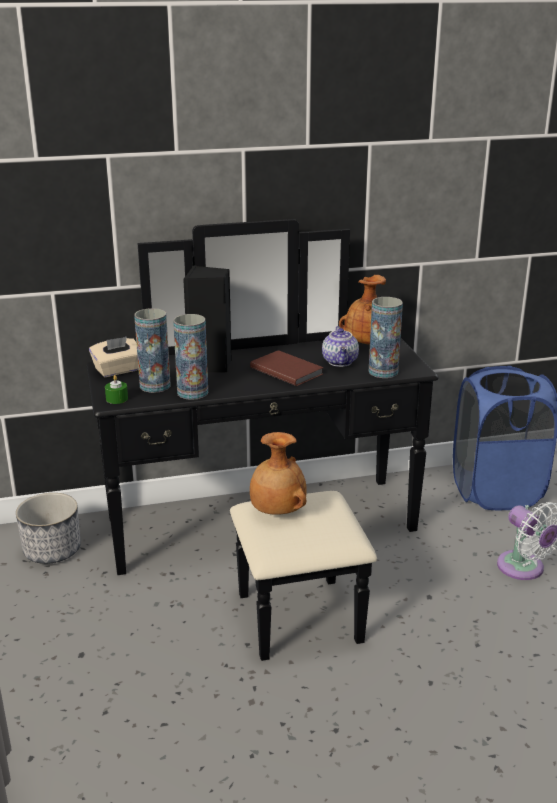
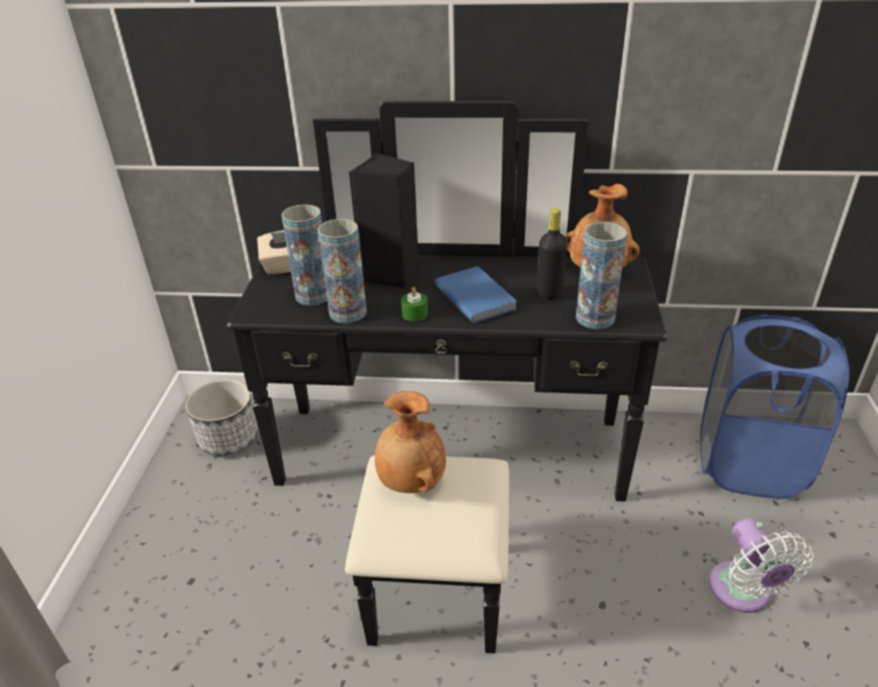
camera: 20 degrees right, 10 degrees up
green candle [105,375,128,404] -> green candle moved to [401,287,428,321]
brown book [250,350,324,386] -> blue book [435,266,518,323]
teapot [322,326,359,367] -> black bottle [537,208,567,300]

